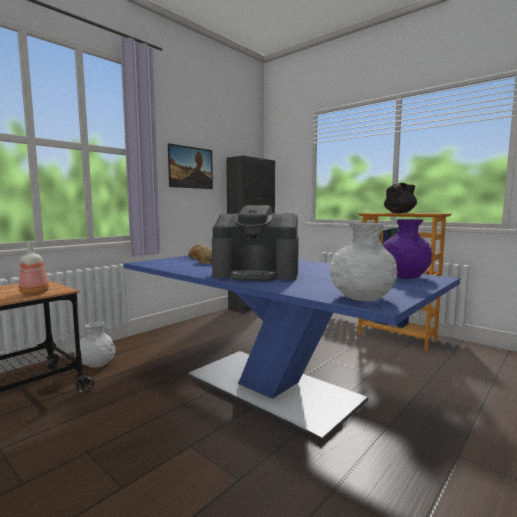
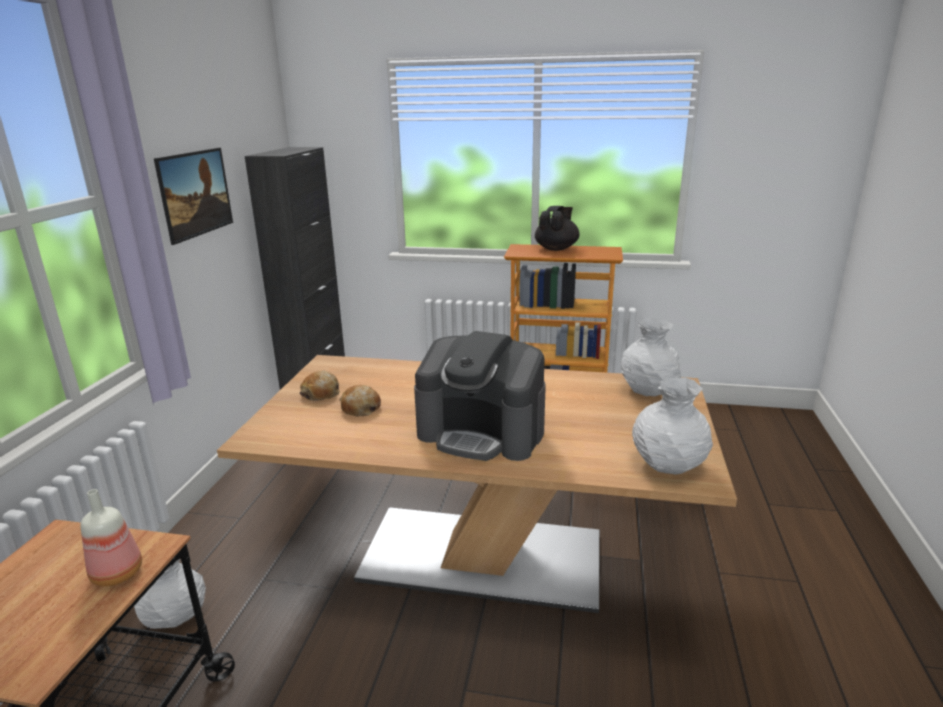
camera: 30 degrees left, 15 degrees up
blue dining table [123,255,460,442] -> beige dining table [217,355,737,613]
coffee machine [212,205,299,281] -> coffee machine turned 45 degrees clockwise [414,331,546,461]
purple vase [383,219,433,279] -> white vase [621,318,681,396]

